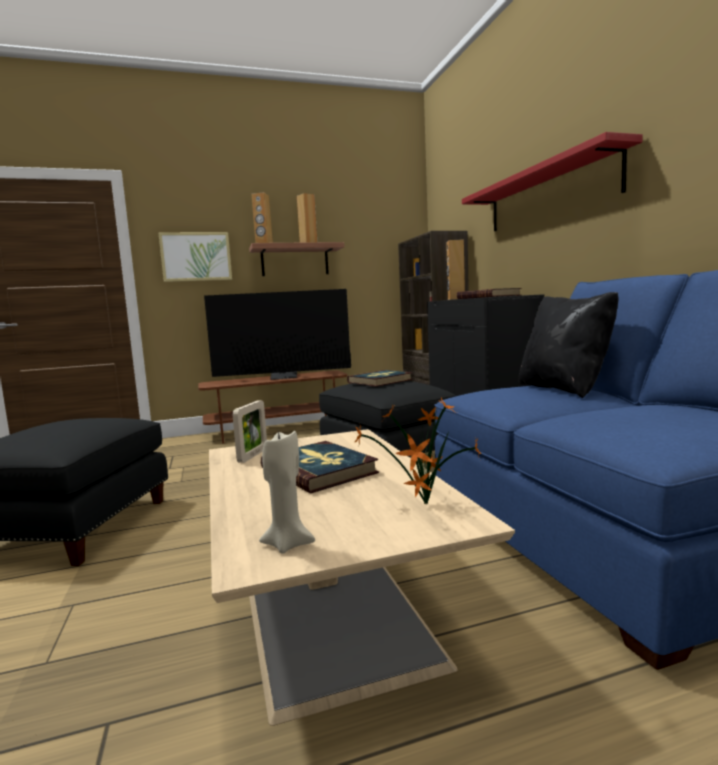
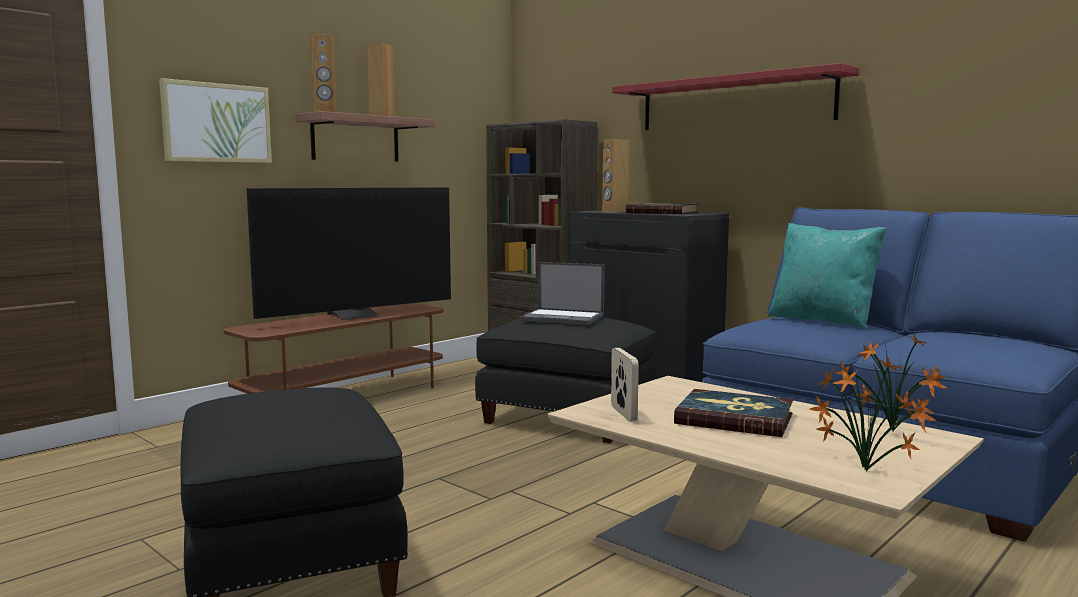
camera: 30 degrees left, 0 degrees up
beige candle [259,430,315,554] -> potted plant [809,357,936,472]
book [347,370,413,387] -> laptop [520,262,605,325]
black pillow [519,292,619,398] -> turquoise pillow [768,223,886,329]

